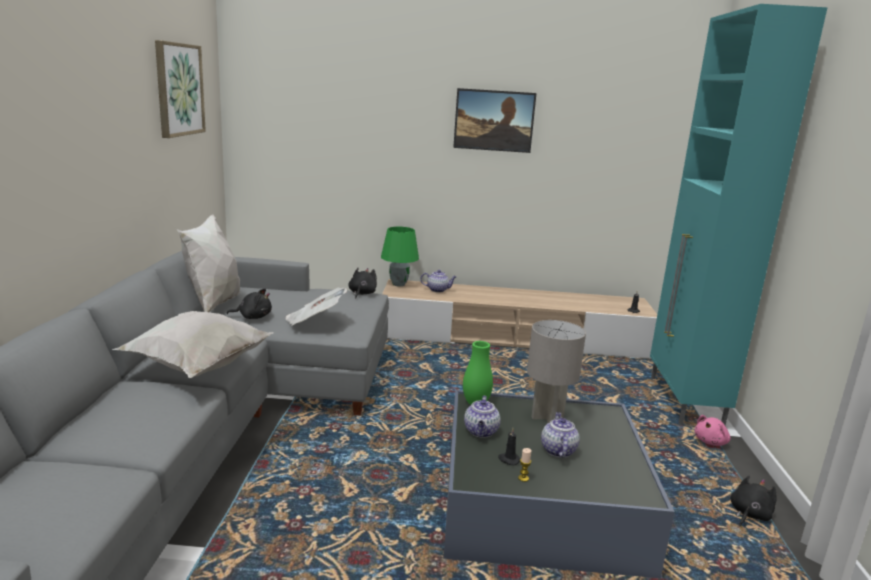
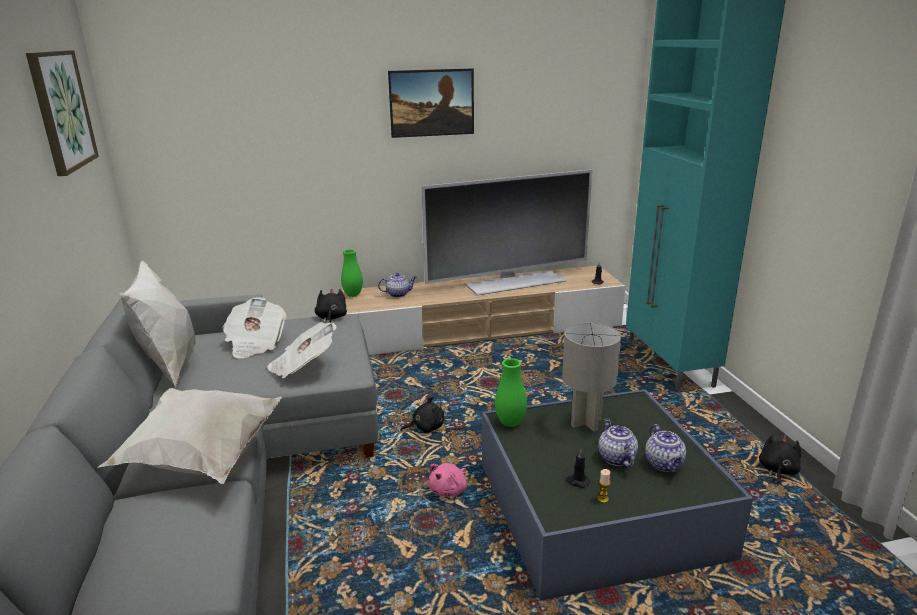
camera: 15 degrees left, 5 degrees up
black plush toy [227,289,272,319] -> black plush toy moved to [400,396,445,433]
green table lamp [381,227,419,287] -> green vase [341,249,363,297]
teapot [464,396,501,438] -> teapot moved to [645,424,686,472]
pink plush toy [694,415,731,446] -> pink plush toy moved to [428,463,467,497]
none -> newspaper [223,297,286,359]
none -> television [421,169,592,296]

